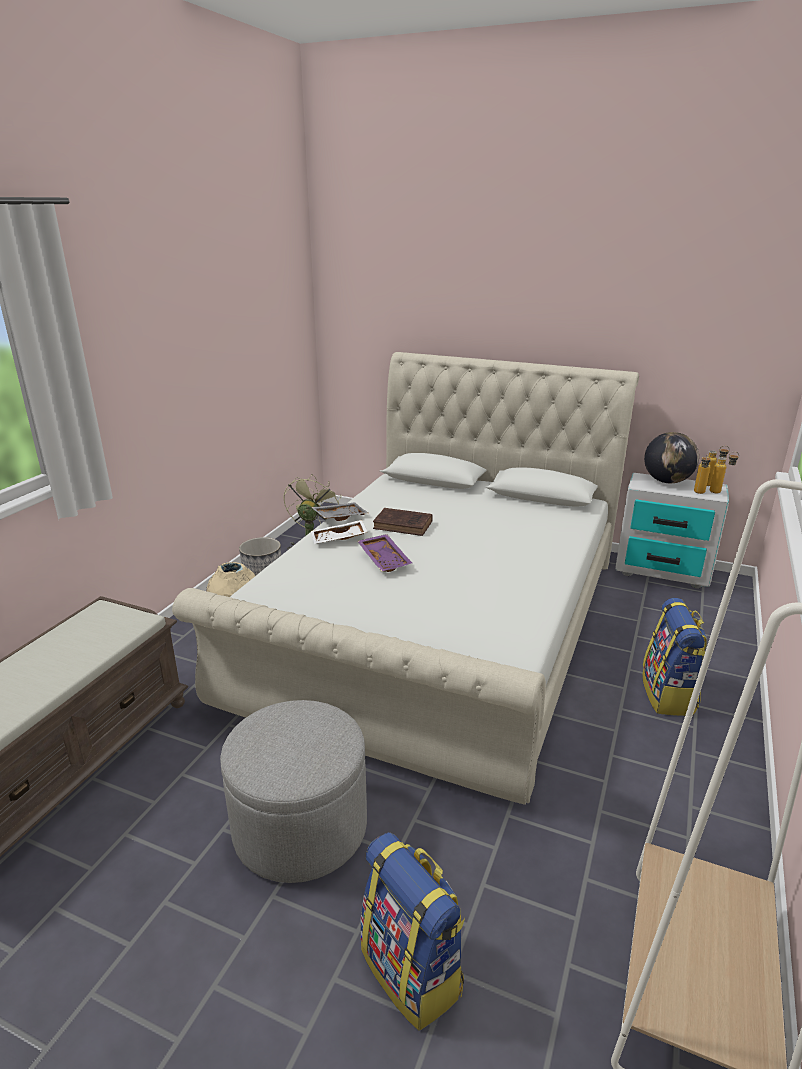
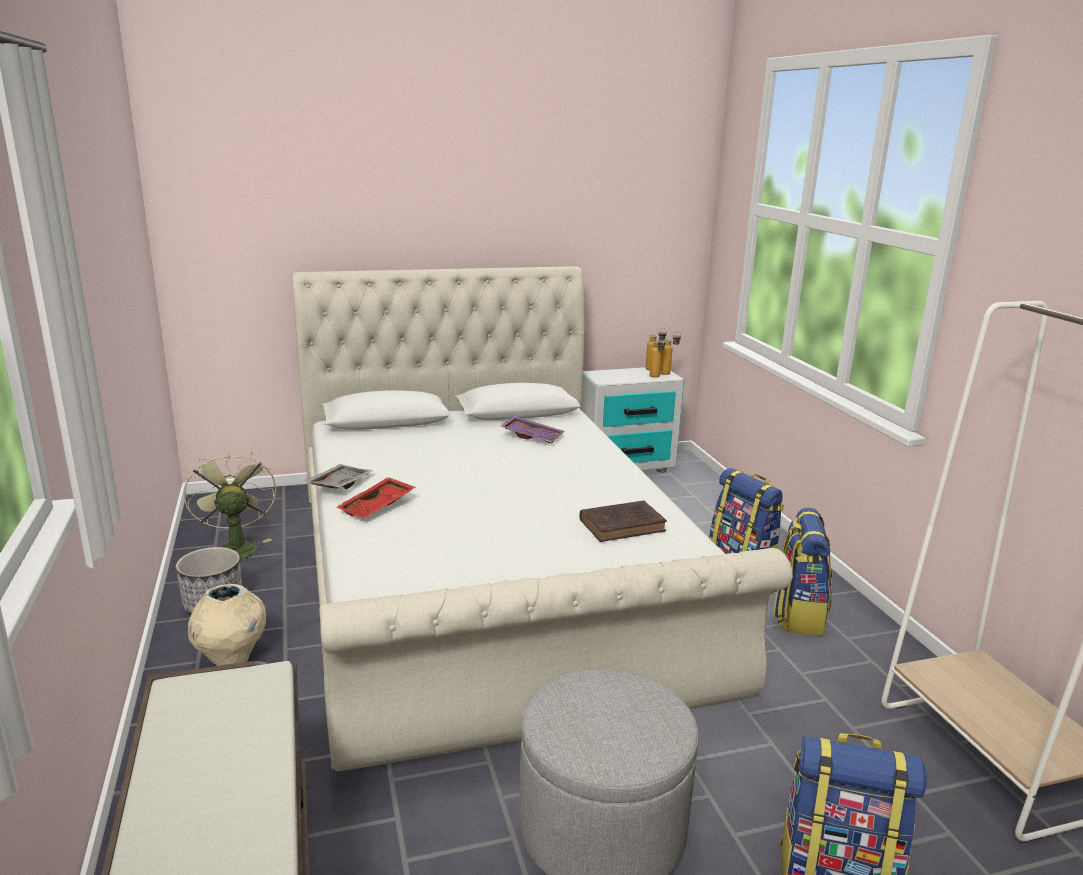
camera: 40 degrees left, 5 degrees down
white tray [311,520,367,544] -> red tray [337,477,416,518]
purple tray [358,534,412,572] -> purple tray moved to [500,416,564,444]
brown book [373,508,433,536] -> brown book moved to [580,501,667,542]
globe [644,432,699,483] -> none
none -> backpack [771,508,832,636]

